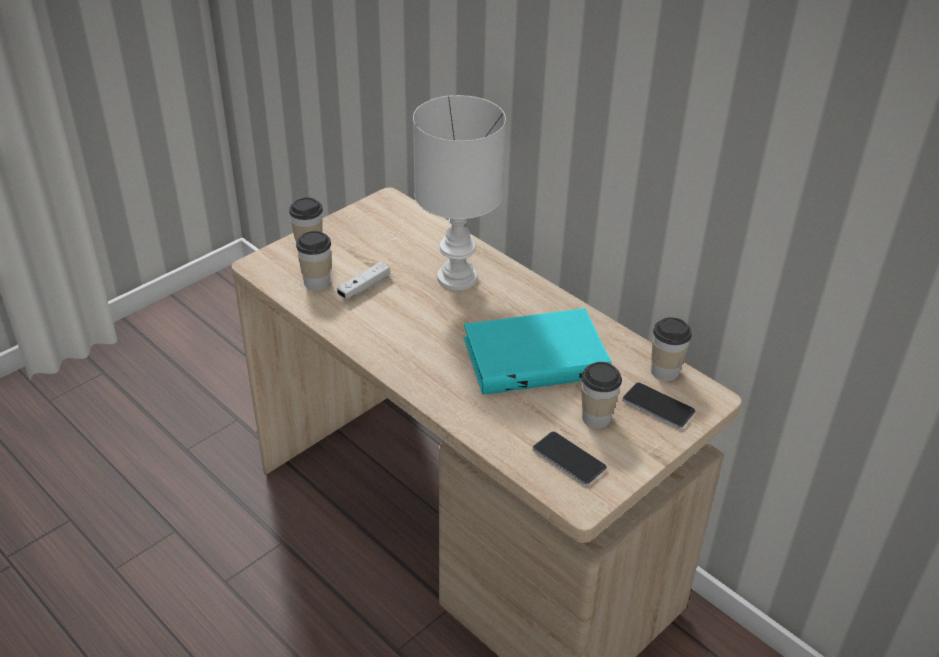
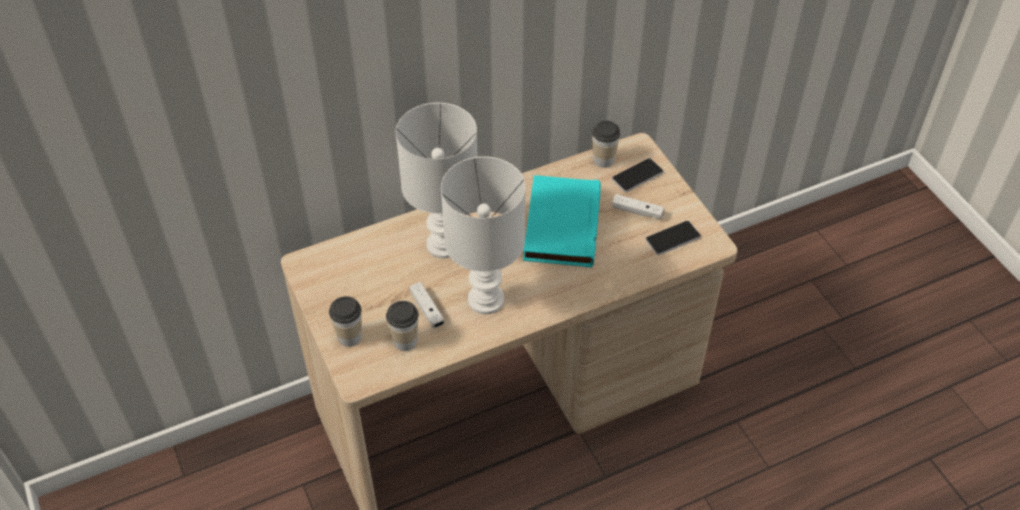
camera: 70 degrees left, 10 degrees up
cup [582,362,622,429] -> white game controller [612,194,664,219]
none -> white table lamp [441,156,526,314]

